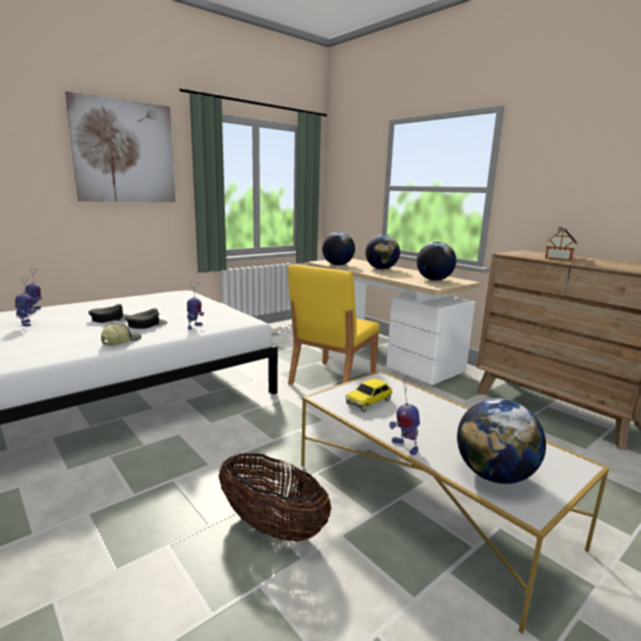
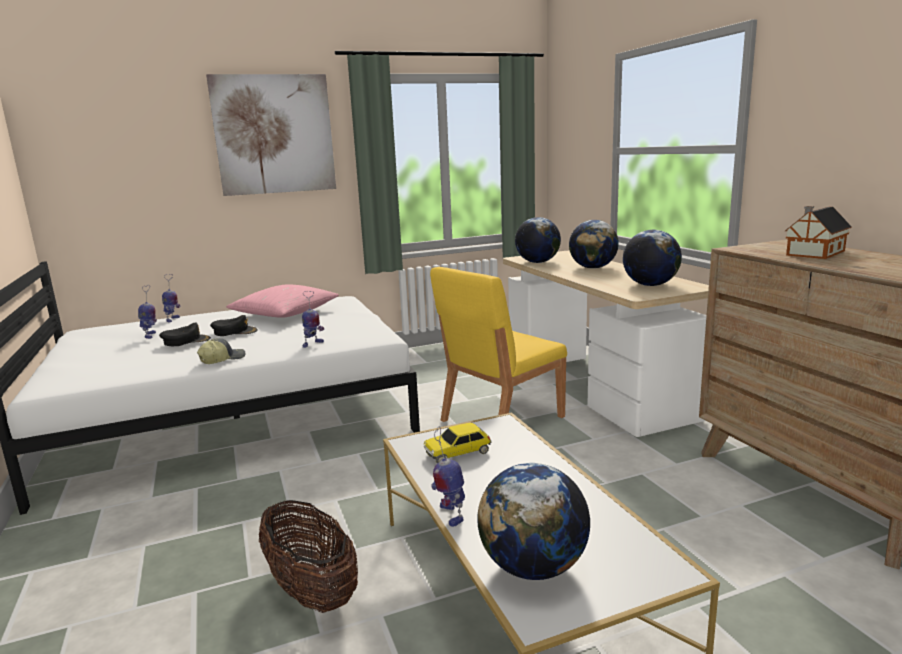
camera: 20 degrees right, 0 degrees up
black cap [125,308,168,329] -> black cap moved to [159,322,211,346]
none -> pink pillow [226,284,339,318]

